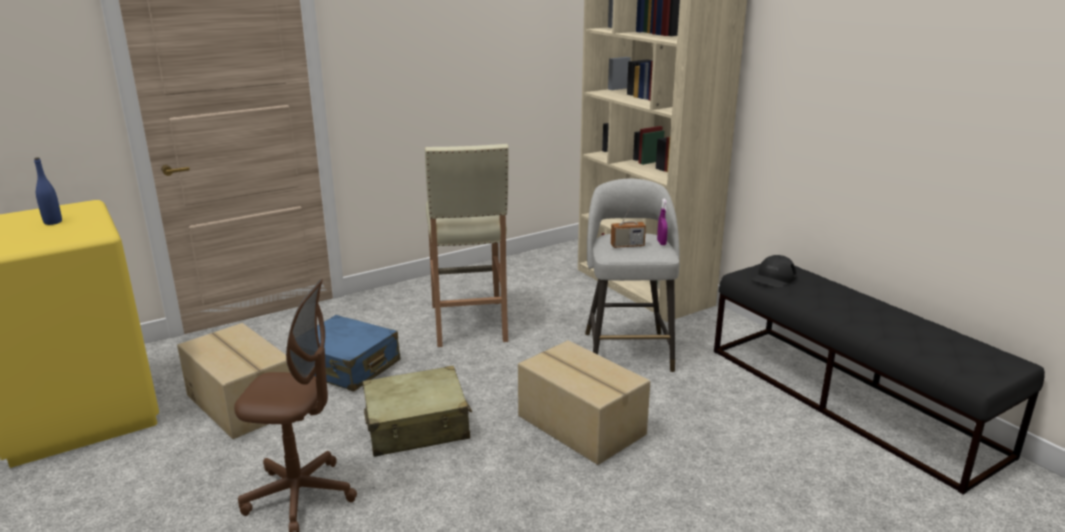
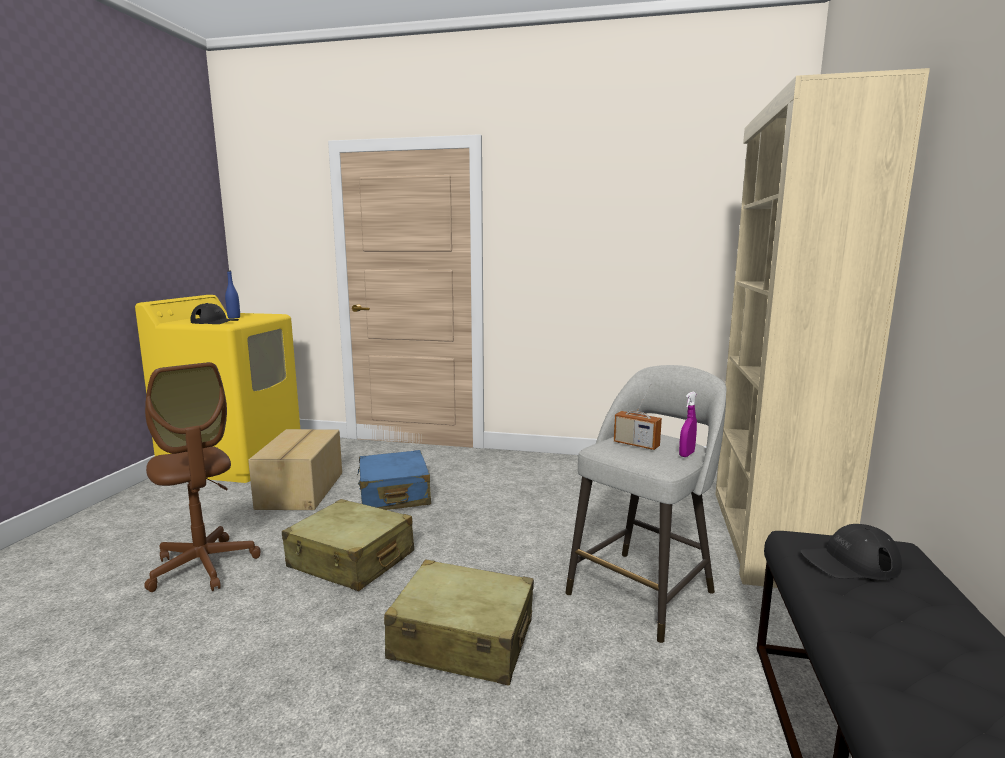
camera: 45 degrees right, 10 degrees down
beige stool [425,144,509,347] -> none
cardboard box [518,340,650,465] -> beige suitcase [384,559,534,685]
none -> black cap [191,303,239,324]

